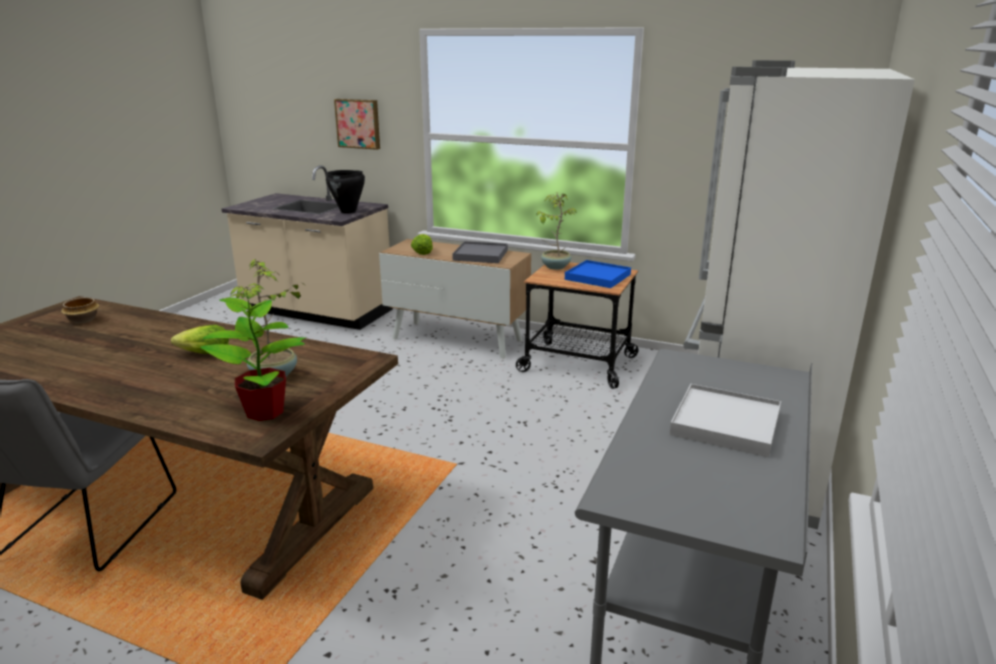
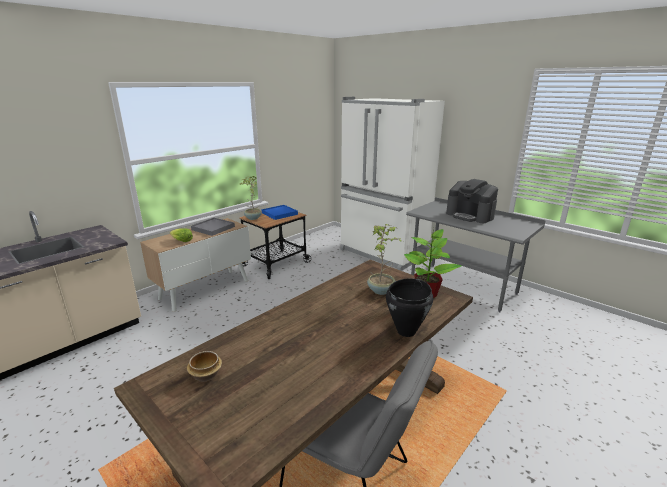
camera: 70 degrees left, 0 degrees up
lettuce [171,325,229,354] -> none
black cooking pot [326,170,365,214] -> black cooking pot moved to [386,278,433,337]
picture [334,99,380,150] -> none
white tray [669,384,781,457] -> coffee machine [446,179,498,223]

